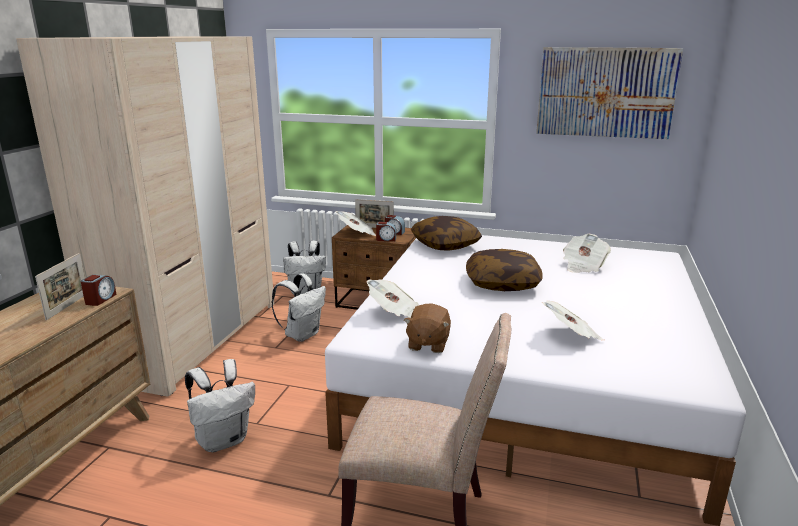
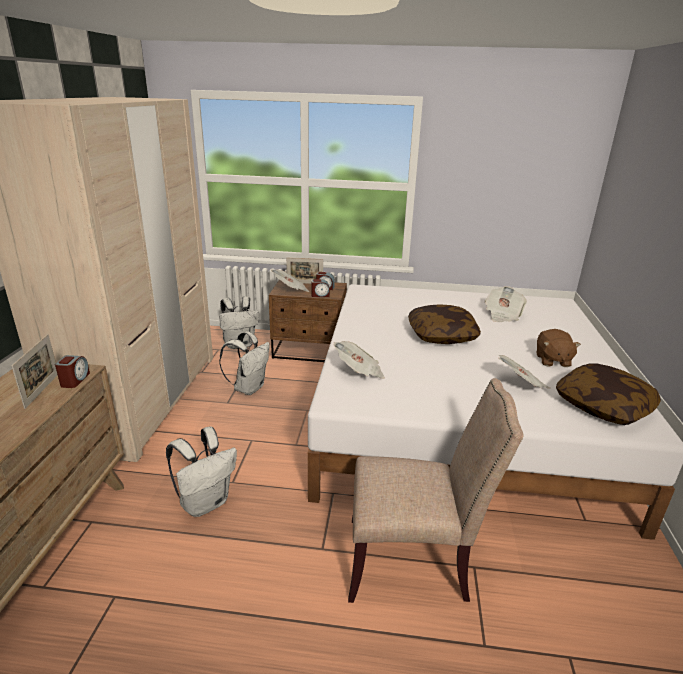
camera: 10 degrees left, 5 degrees up
brown plush toy [404,303,451,353] -> brown plush toy moved to [536,329,581,367]
pillow [411,216,482,250] -> pillow moved to [556,363,661,425]
picture [536,47,683,139] -> none

